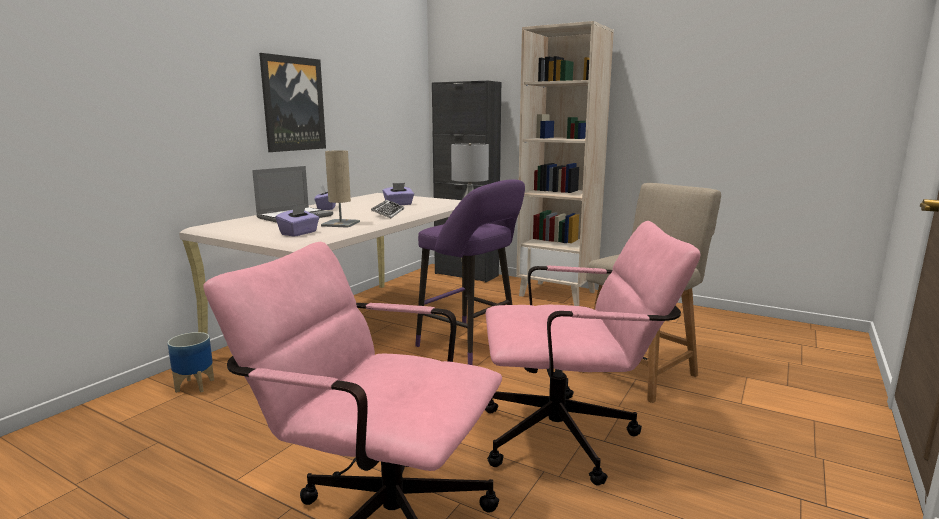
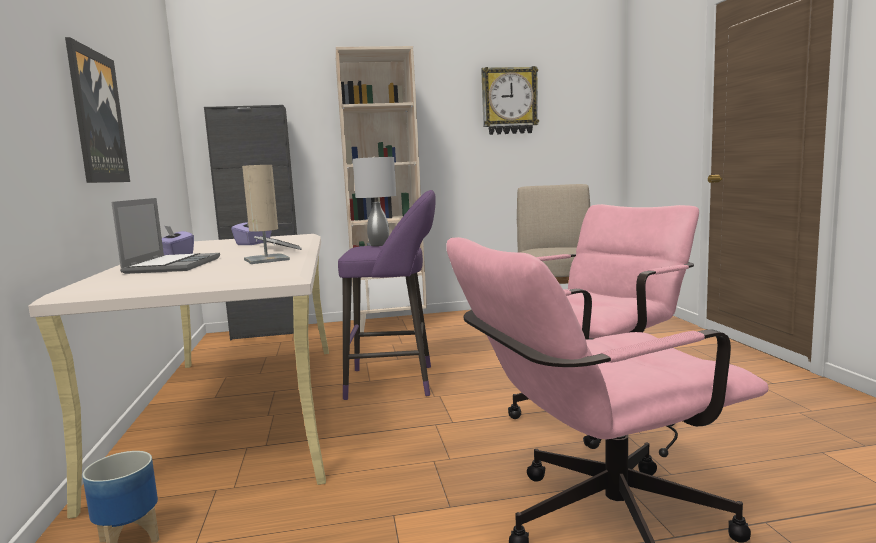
camera: 40 degrees left, 5 degrees down
purple tissue box [276,204,319,237] -> none
none -> wall clock [481,66,539,135]

